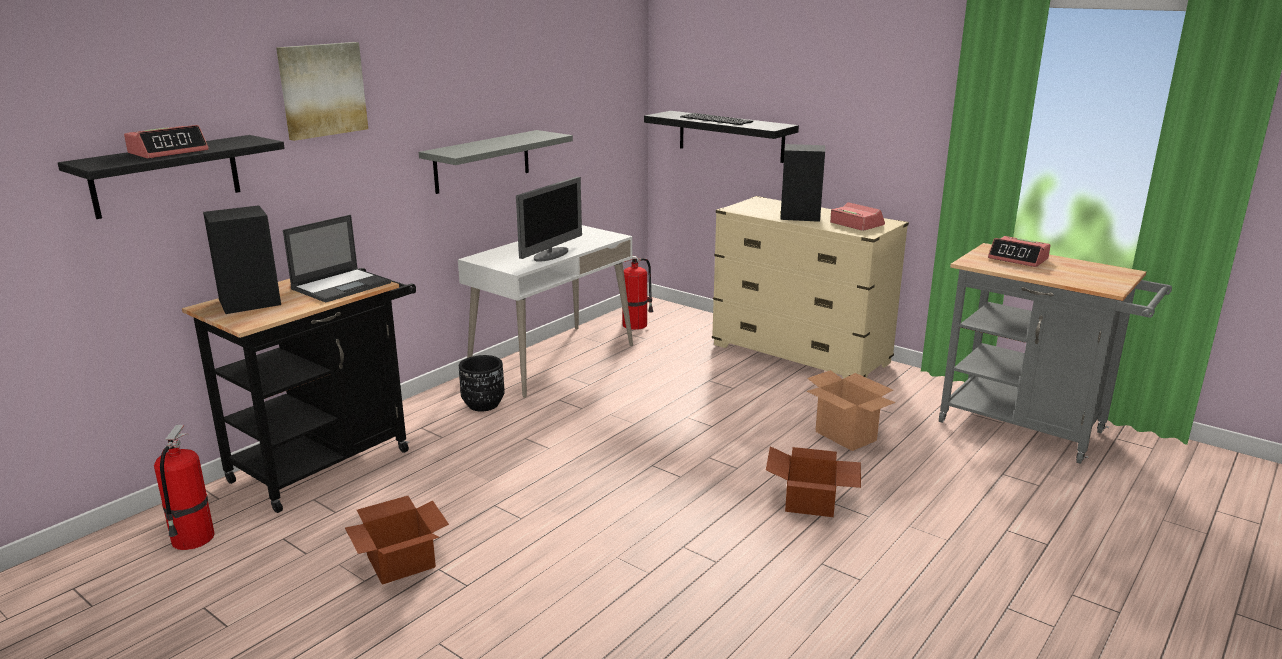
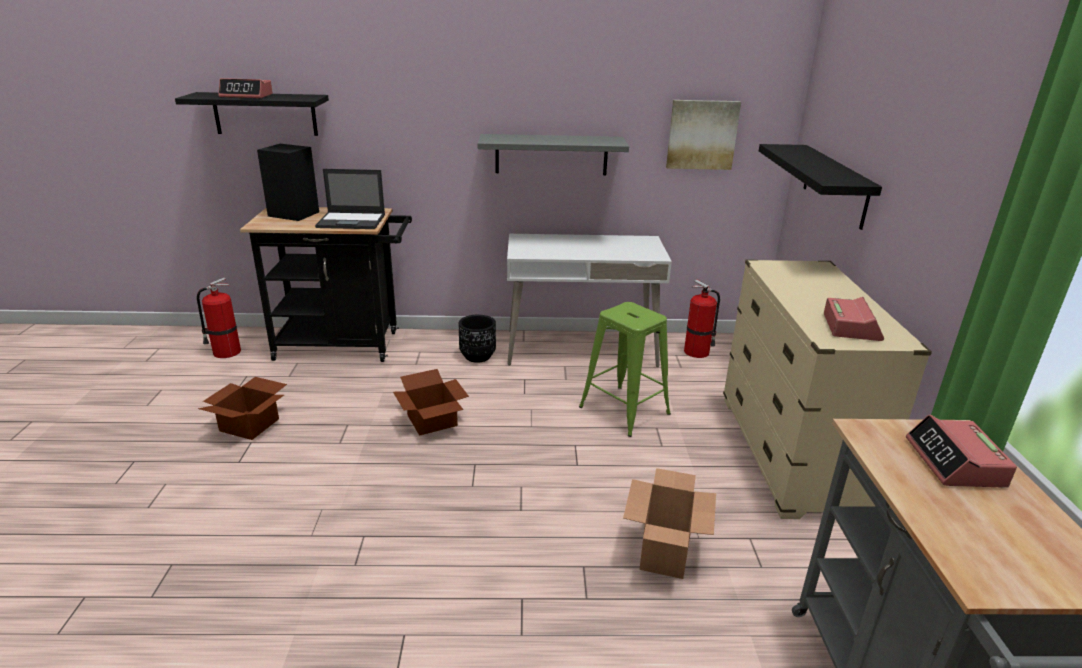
camera: 50 degrees right, 5 degrees up
picture [276,42,368,141] -> picture moved to [666,100,741,170]
monitor [516,177,582,262] -> none
keyboard [680,113,753,125] -> none
cardboard box [766,446,861,517] -> cardboard box moved to [393,369,469,435]
black speaker [780,144,825,222] -> none
none -> green stool [579,302,671,437]

